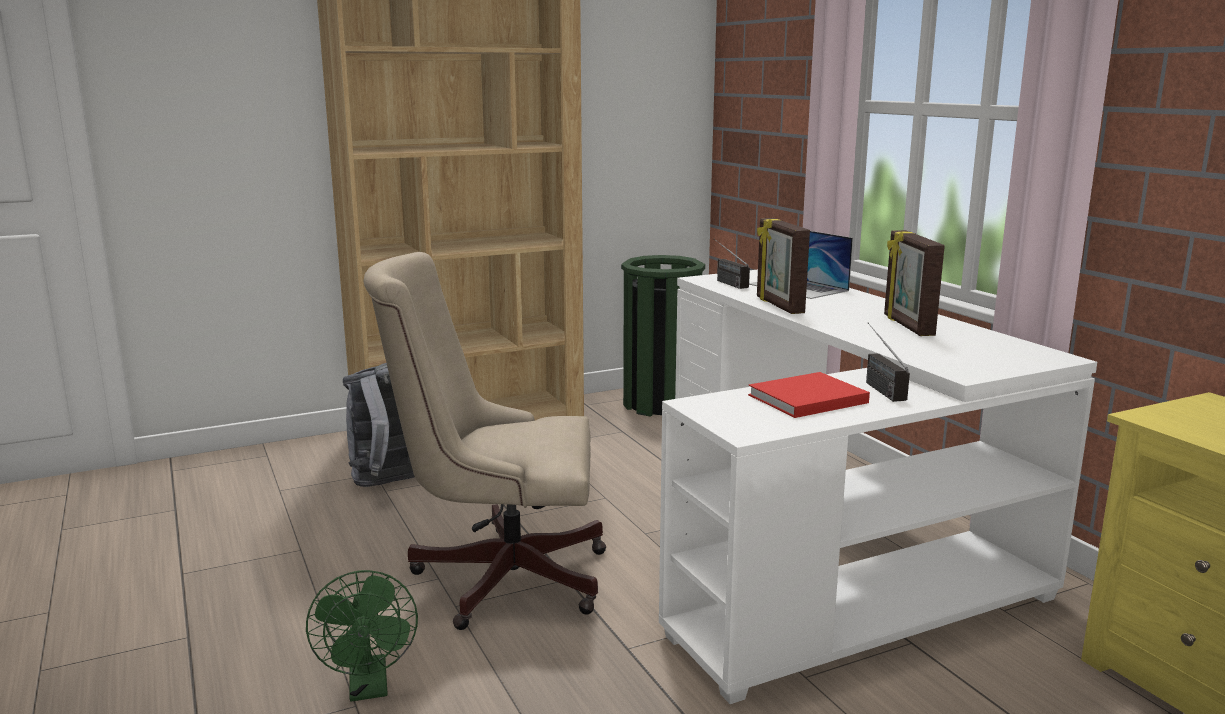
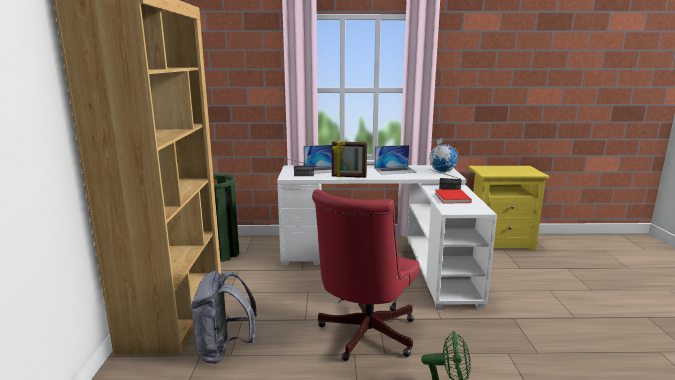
camera: 65 degrees left, 0 degrees up
beige office chair [363,252,606,630] -> red office chair [312,189,420,361]
picture frame [884,230,945,336] -> laptop [374,145,417,175]
none -> globe [428,138,458,172]

